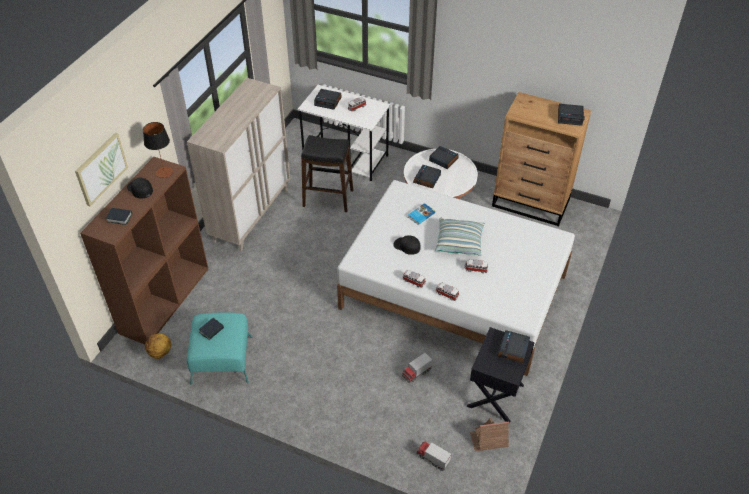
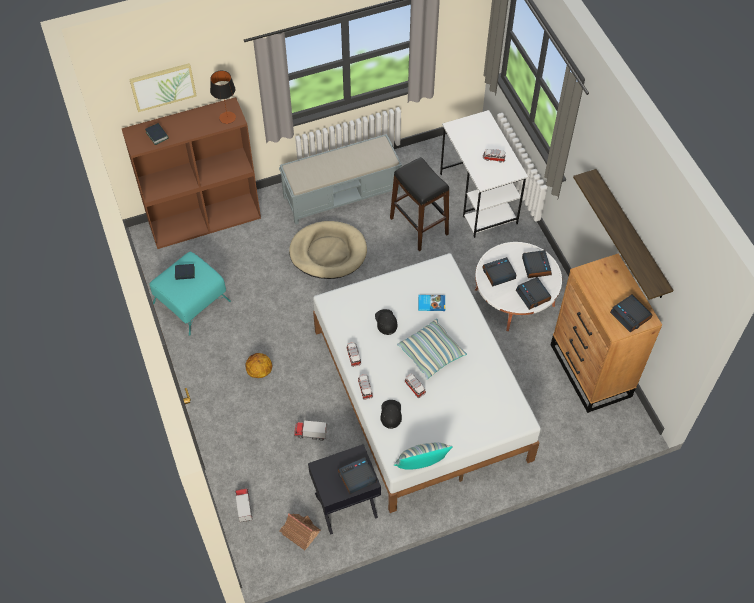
camera: 45 degrees right, 10 degrees up
black cap [127,178,153,199] -> black cap moved to [380,400,402,429]
basketball [145,333,172,359] -> basketball moved to [245,353,272,378]
beige cabinet [187,78,290,252] -> grey bench [279,134,402,225]
alarm clock [314,89,341,110] -> alarm clock moved to [516,277,551,310]
none -> beige dog bed [289,221,367,279]
none -> pillow [394,443,453,470]
none -> shelf [573,169,673,300]

